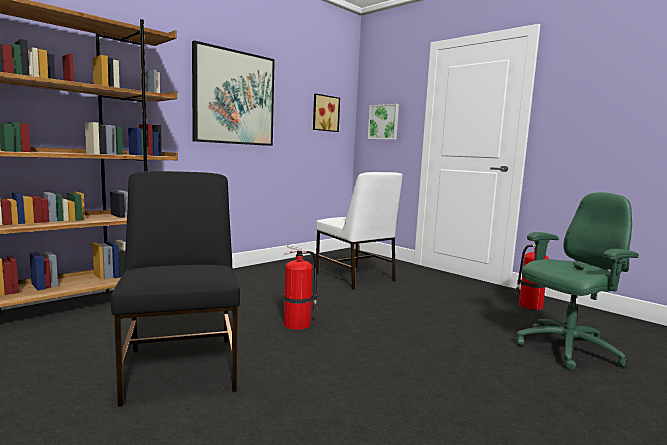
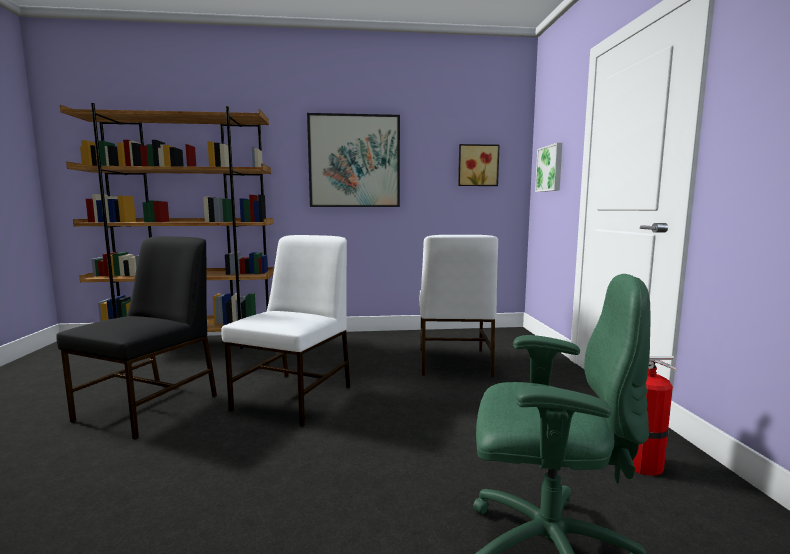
camera: 40 degrees right, 0 degrees up
fire extinguisher [284,245,318,330] -> white chair [221,235,350,426]

